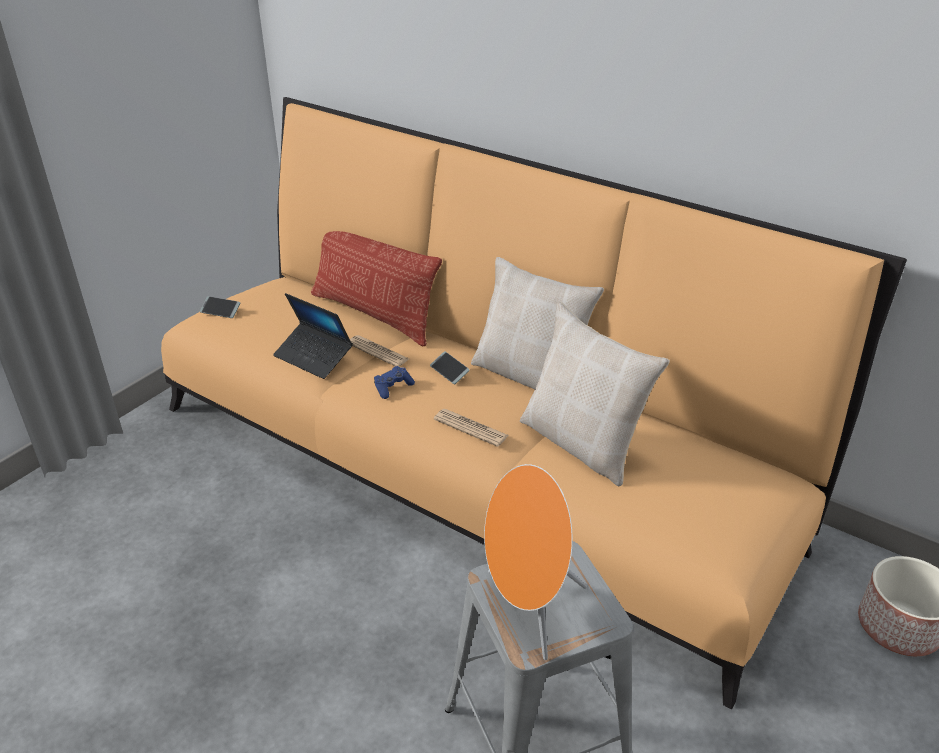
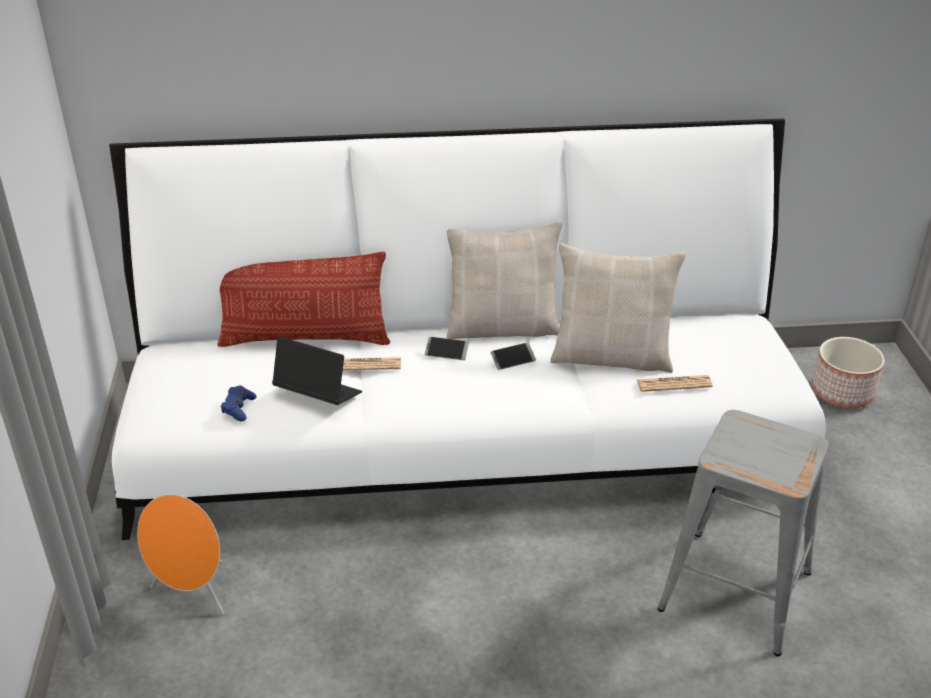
camera: 40 degrees left, 0 degrees up
orange sofa [161,97,907,709] -> white sofa [109,118,826,540]
phone [200,296,240,318] -> phone moved to [491,342,536,370]
laptop [273,293,353,379] -> laptop turned 150 degrees counterclockwise [272,336,362,405]
blue game controller [374,366,415,399] -> blue game controller moved to [221,385,257,421]
newspaper [434,409,509,447] -> newspaper moved to [637,375,713,392]
orange speaker [484,464,587,660] -> orange speaker moved to [137,494,224,615]

